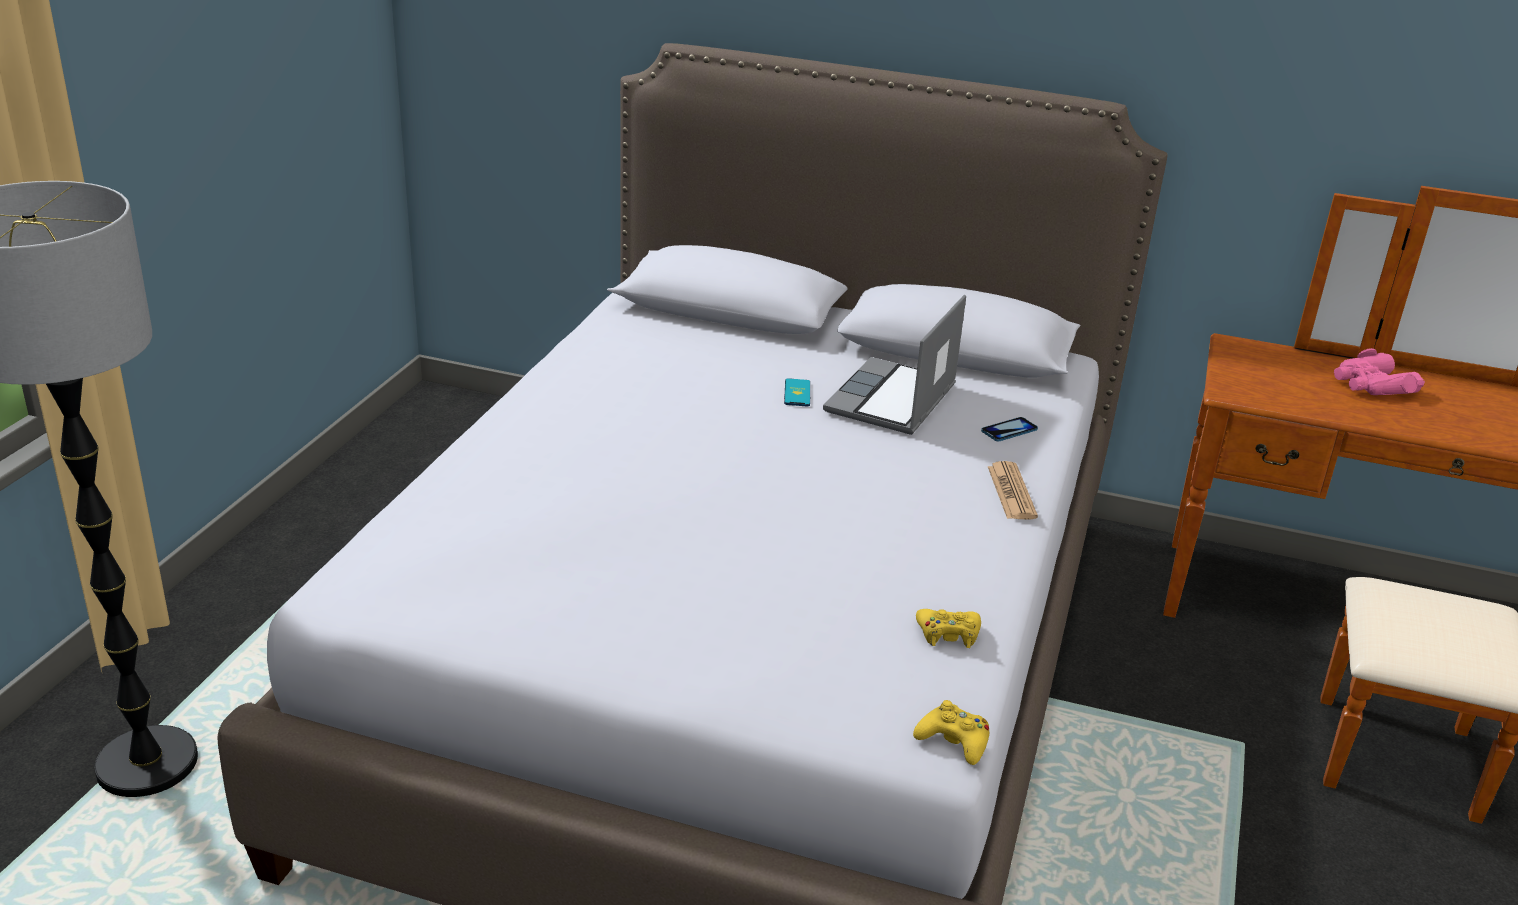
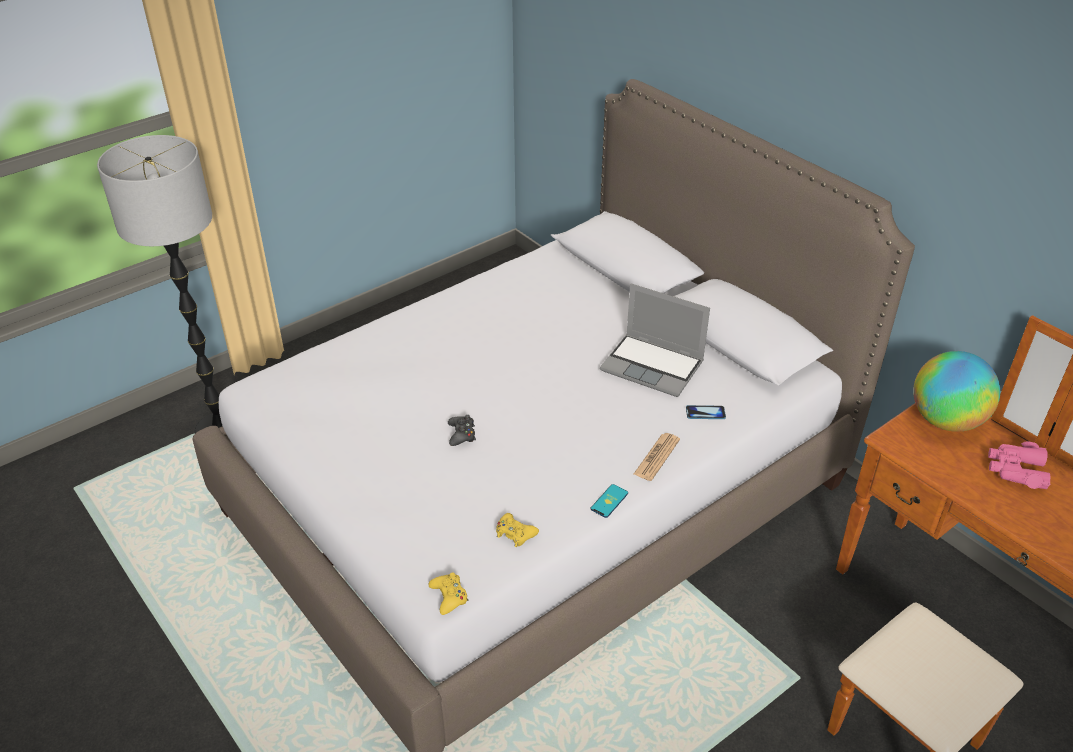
camera: 35 degrees right, 10 degrees up
phone [784,378,810,407] -> phone moved to [591,484,628,518]
laptop [823,295,966,435] -> laptop turned 120 degrees counterclockwise [600,283,710,397]
none -> black game controller [448,415,476,446]
none -> globe [913,351,1000,432]

